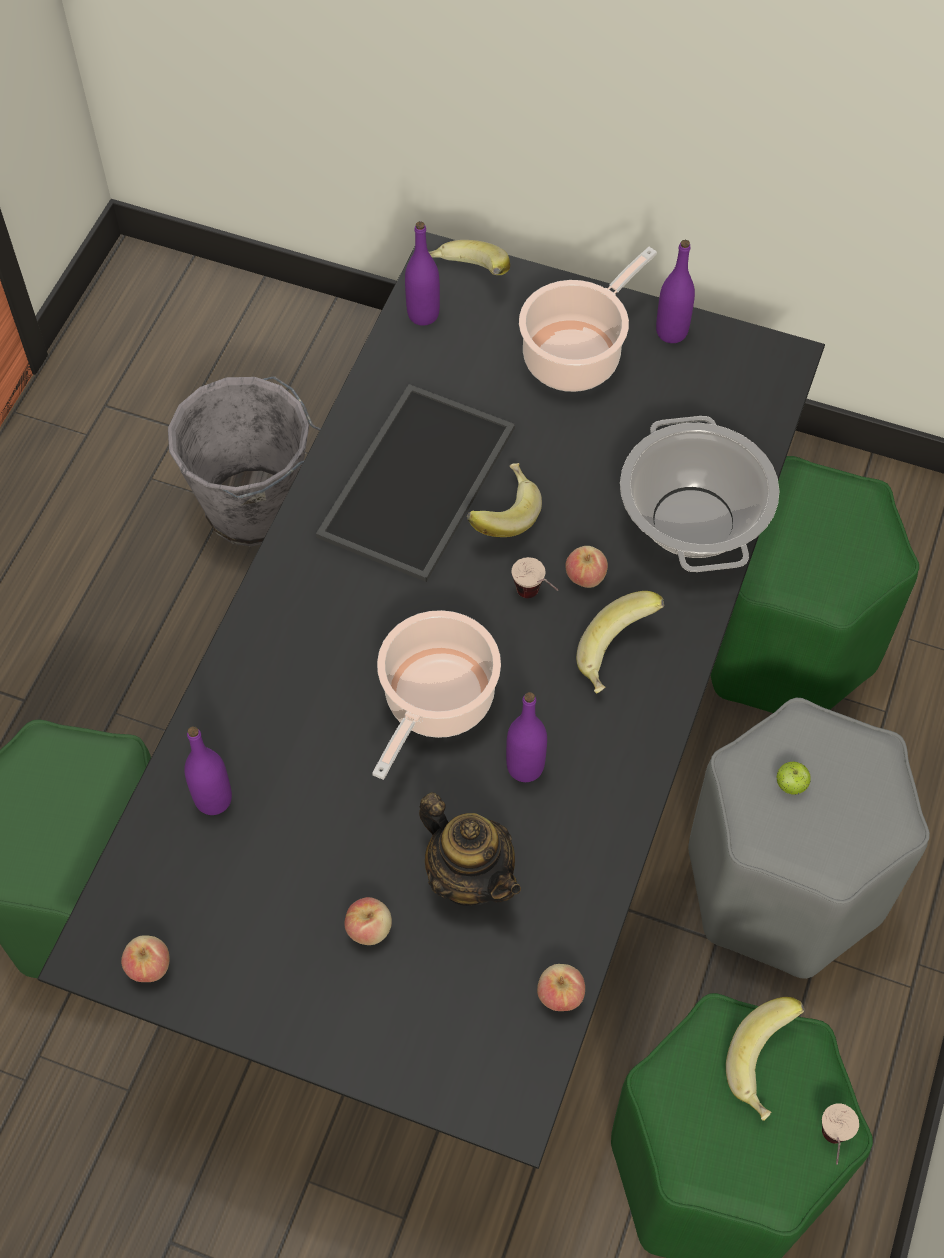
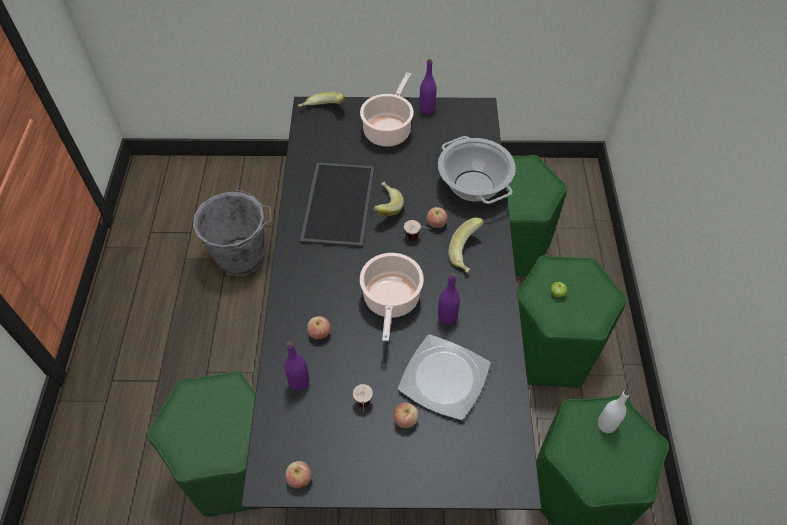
camera: 20 degrees left, 5 degrees down
purple bottle [405,221,440,326] -> none
teapot [419,792,521,906] -> plate [398,334,491,420]
apple [537,964,585,1011] -> apple moved to [307,316,331,339]
grey stool [688,698,930,979] -> green stool [517,255,627,388]
banana [726,997,805,1121] -> white bottle [598,390,630,433]
cup [822,1104,859,1165] -> cup moved to [353,384,373,413]

